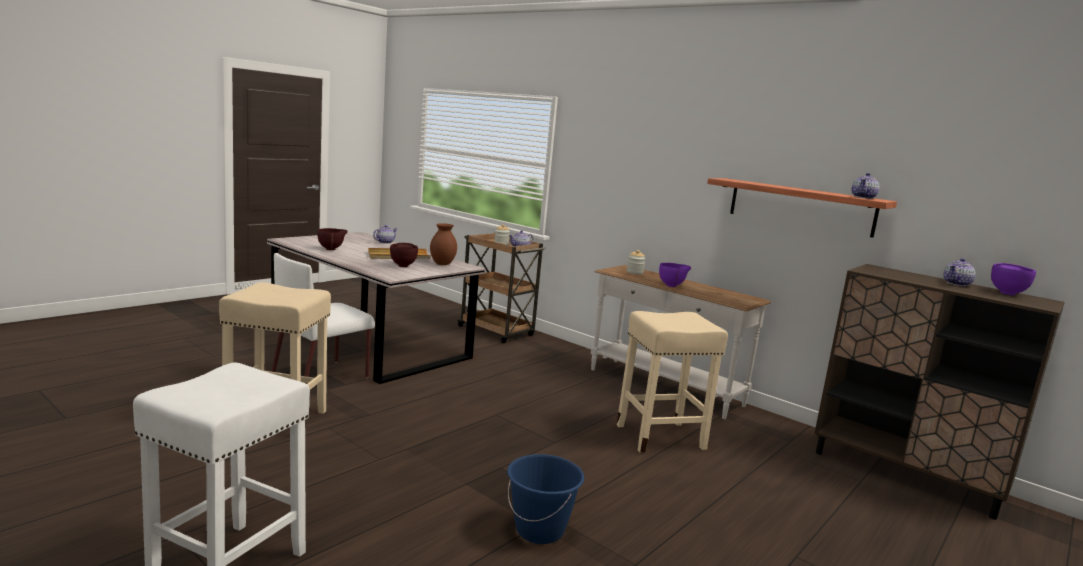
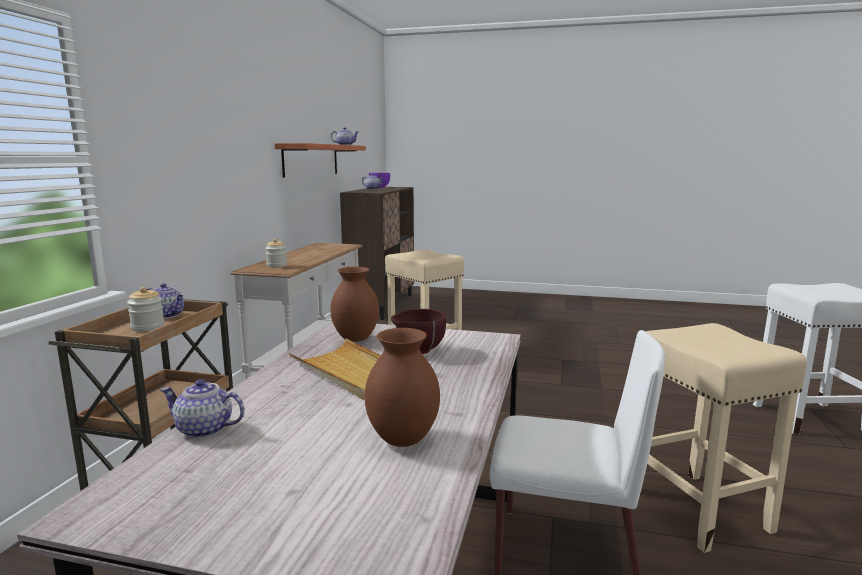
camera: 115 degrees left, 0 degrees up
brown bowl [317,228,348,250] -> brown vase [365,328,440,447]
blue bucket [507,454,584,544] -> none
purple bowl [659,263,691,287] -> none

